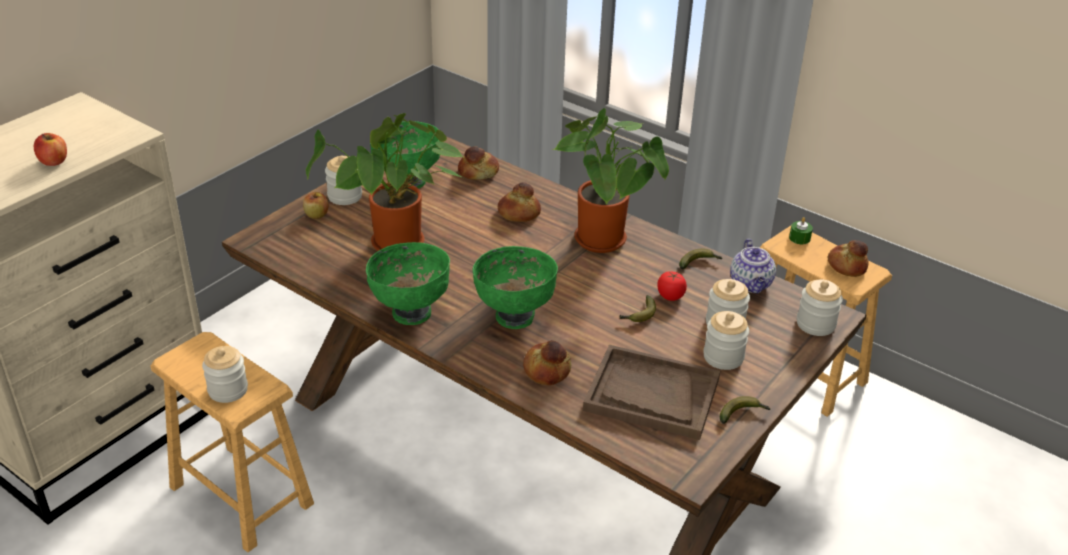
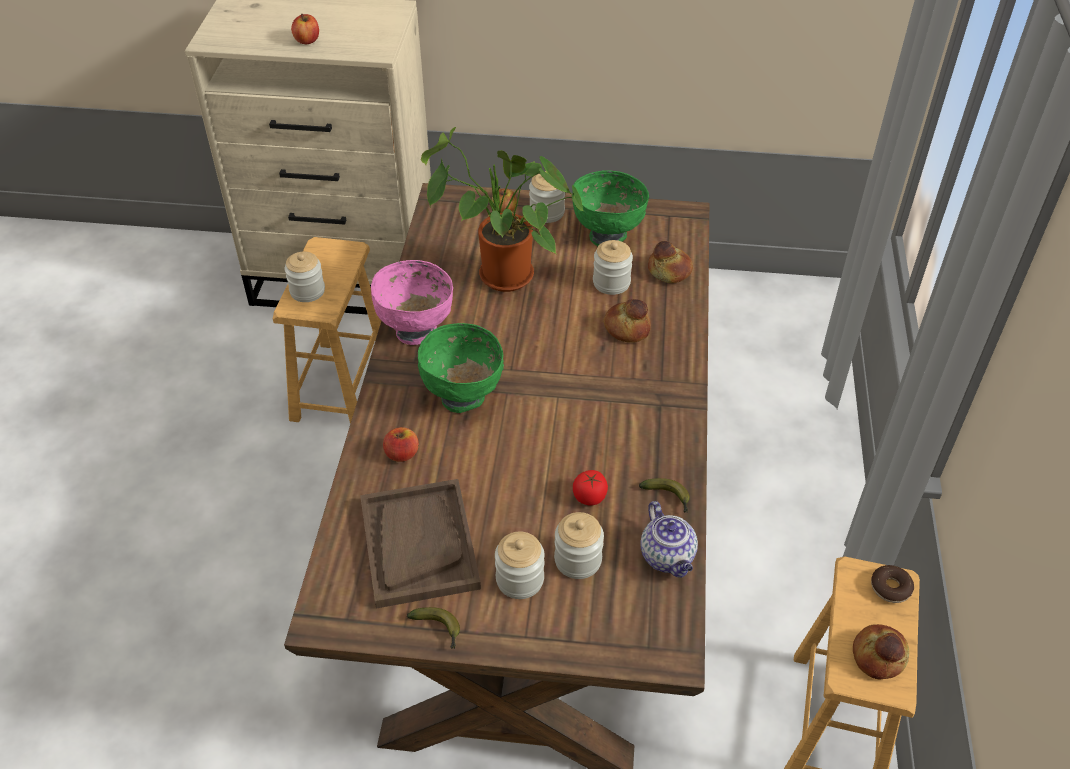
camera: 60 degrees right, 10 degrees up
green bowl [366,242,450,325] -> pink bowl [371,260,453,345]
bread [523,340,571,385] -> apple [383,427,419,462]
potted plant [552,108,669,253] -> none
banana [619,295,656,322] -> none
teapot [730,239,776,293] -> teapot turned 75 degrees counterclockwise [640,501,698,578]
green candle [789,217,813,244] -> donut [871,565,914,603]
jar [797,279,843,336] -> jar moved to [593,240,633,295]

